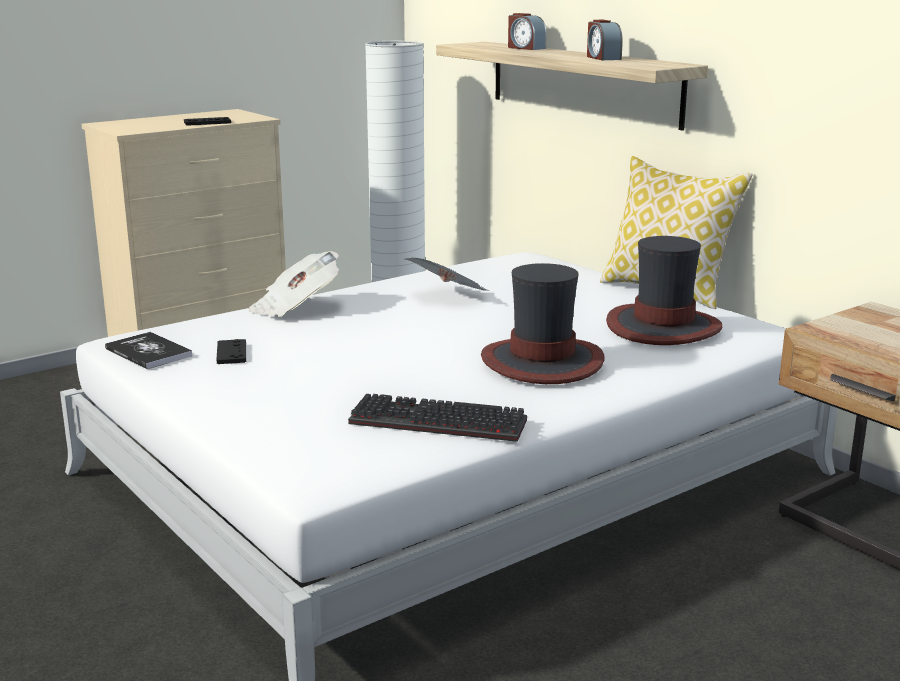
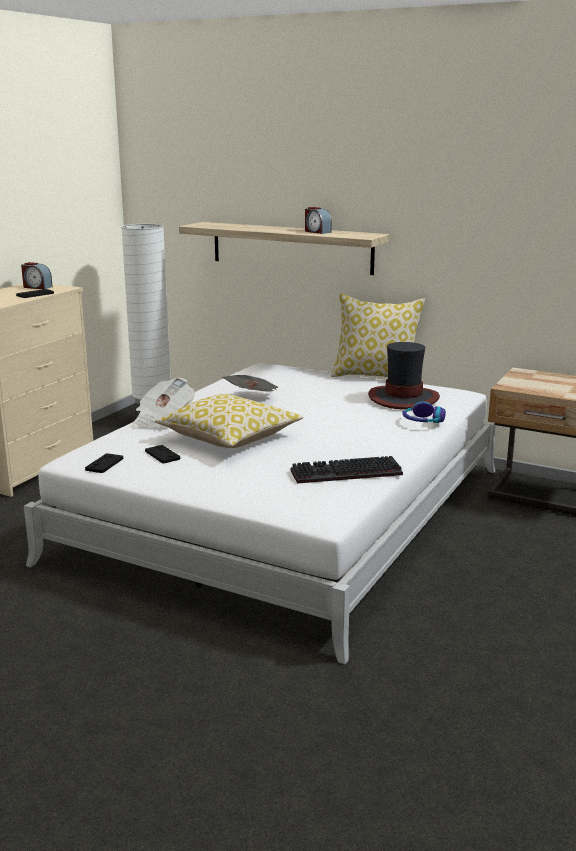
camera: 25 degrees left, 0 degrees up
book [105,332,192,369] -> black game controller [85,453,123,473]
hat [481,263,604,384] -> none
alarm clock [508,13,547,50] -> alarm clock moved to [21,262,53,289]
none -> pillow [155,394,304,448]
none -> headphones [403,402,446,423]

